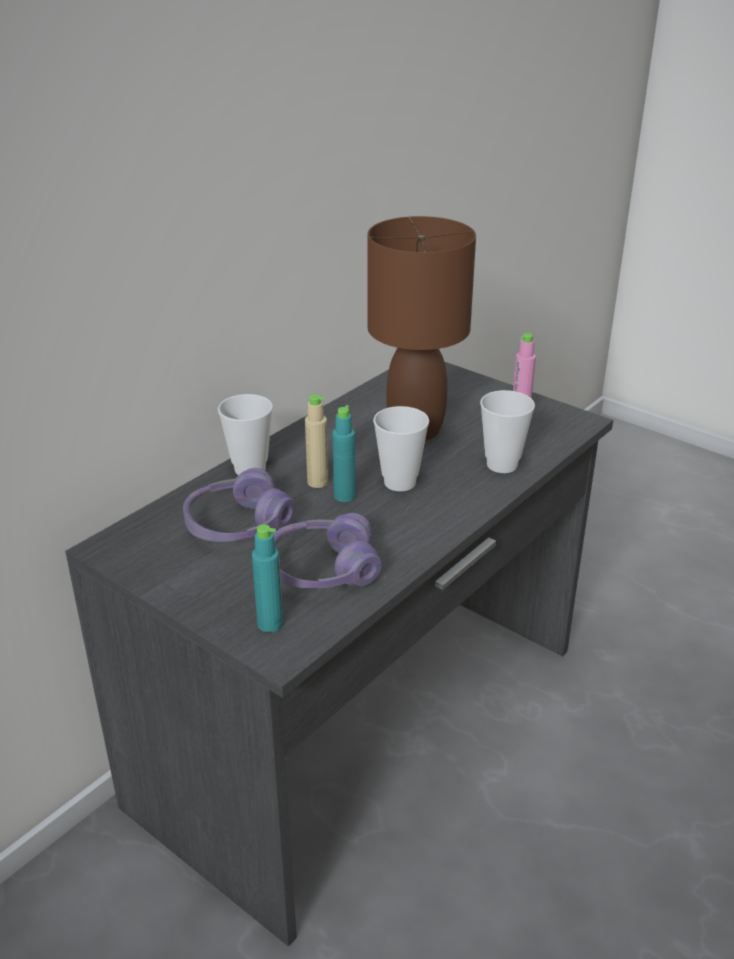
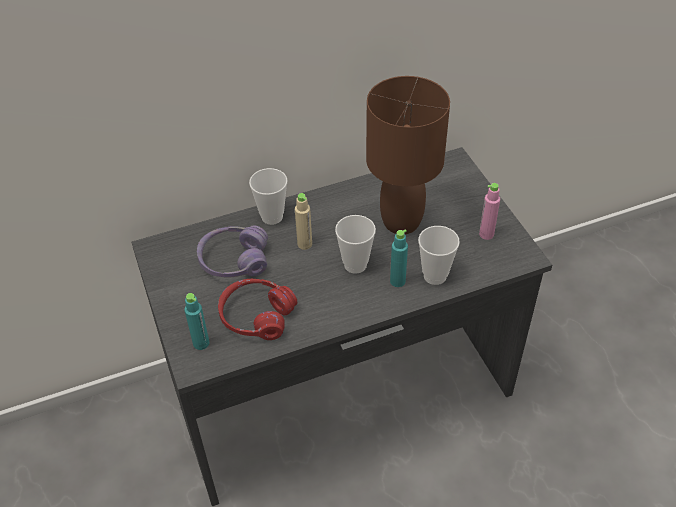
camera: 30 degrees right, 15 degrees up
purple headphones [273,513,382,588] -> red headphones [218,279,297,340]
turquoise bottle [333,405,355,502] -> turquoise bottle moved to [390,229,408,287]

